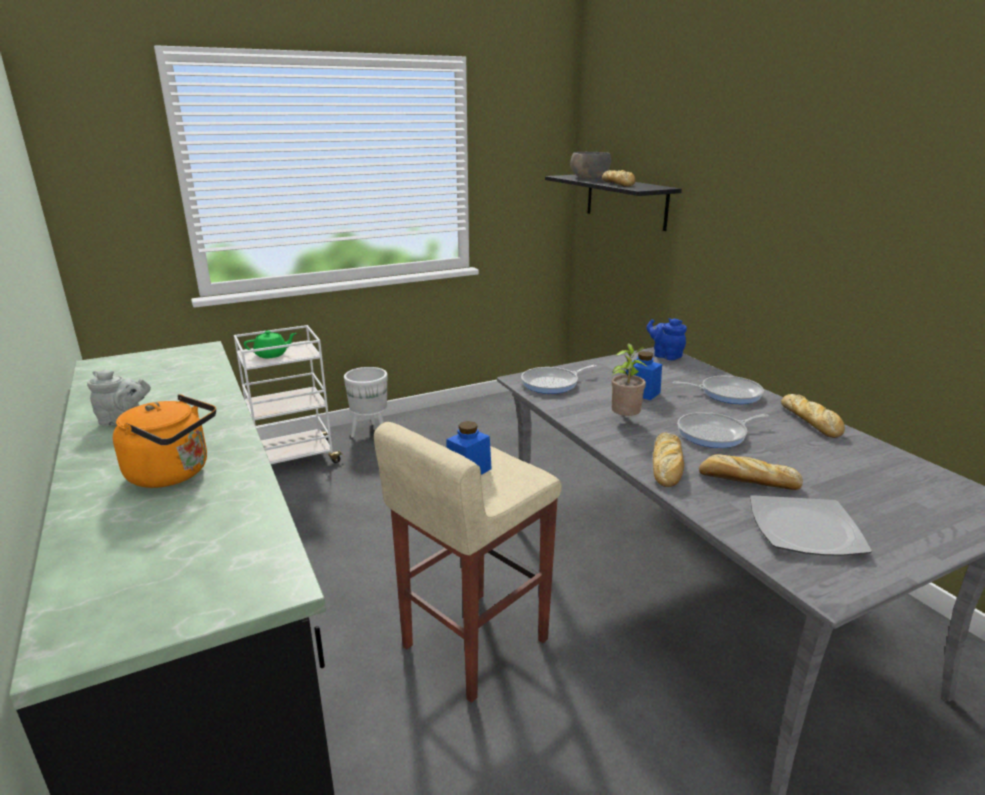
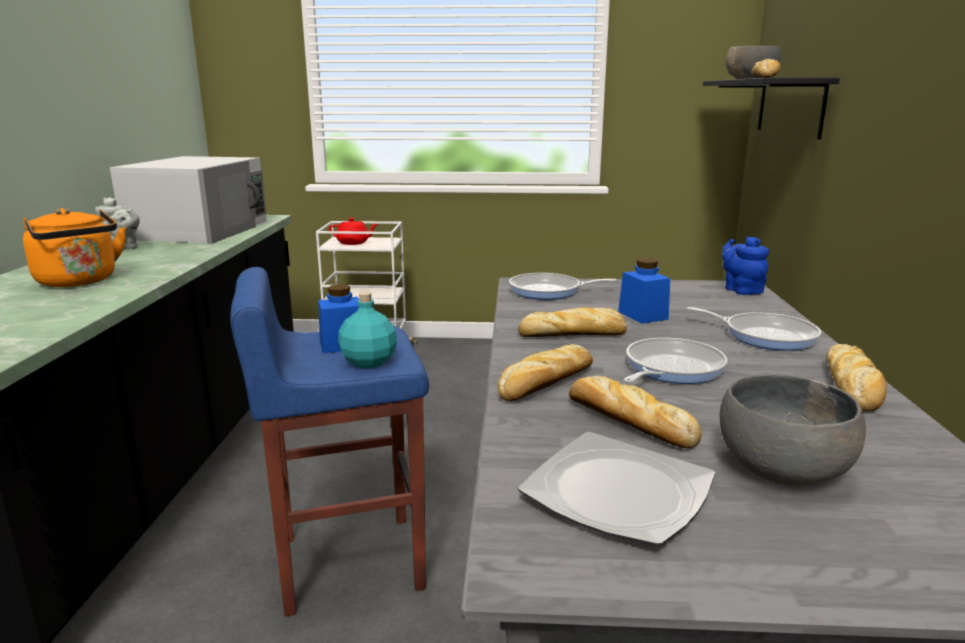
camera: 30 degrees right, 5 degrees down
green teapot [244,331,296,358] -> red teapot [329,218,378,245]
white planter [344,367,387,437] -> none
beige stool [374,422,562,703] -> blue stool [230,267,429,617]
potted plant [611,343,648,416] -> bread [518,307,627,337]
frying pan [677,412,769,448] -> frying pan turned 120 degrees clockwise [624,338,727,384]
none -> white microwave [110,156,267,244]
none -> turquoise bottle [338,292,397,368]
none -> grey bowl [720,374,866,486]

